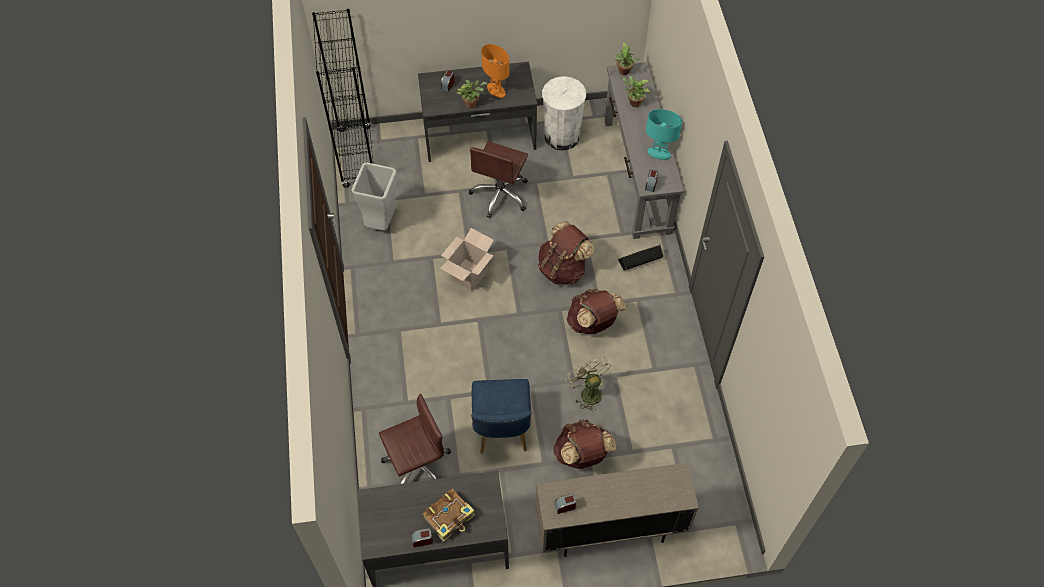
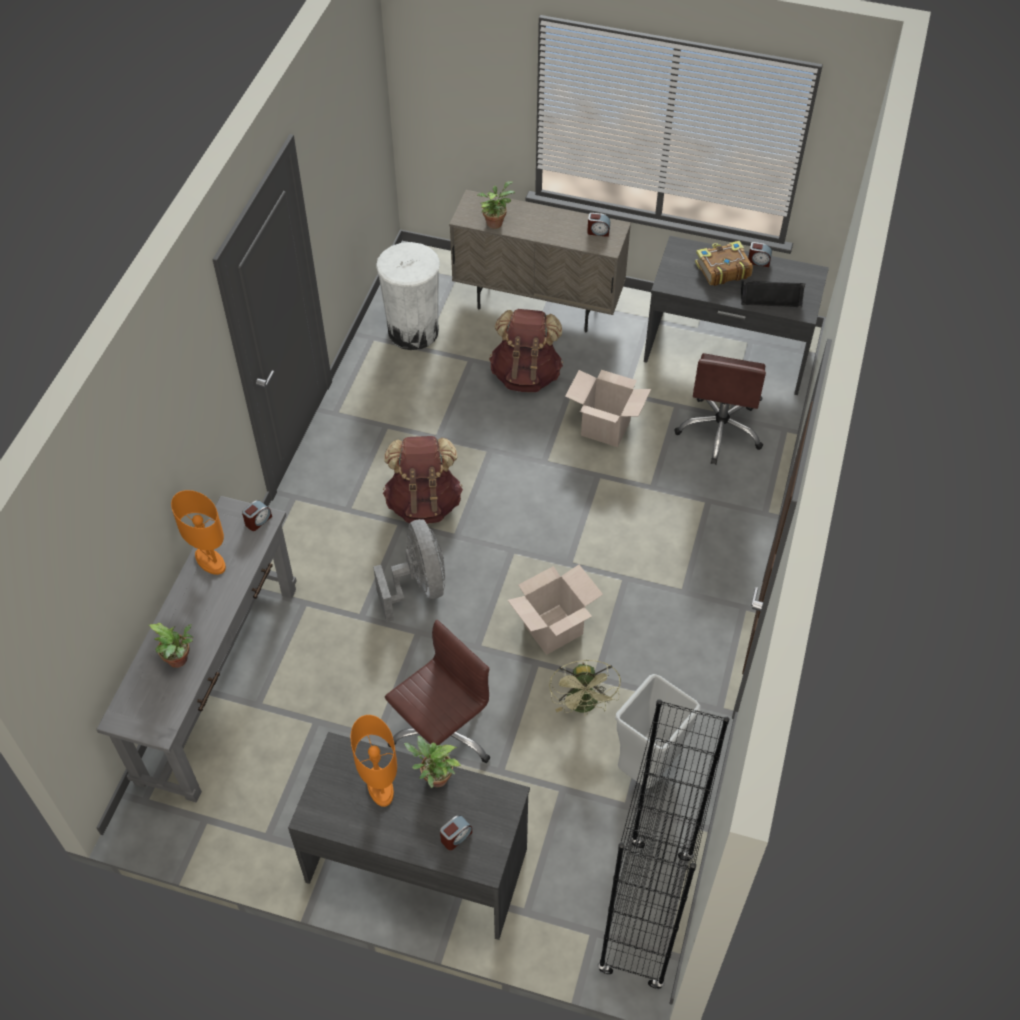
camera: 155 degrees left, 5 degrees down
brown office chair [379,394,451,484] -> brown office chair turned 75 degrees counterclockwise [674,353,766,465]
blue chair [471,379,532,454] -> cardboard box [565,370,651,447]
brown backpack [538,221,594,284] -> grey fan [373,519,446,622]
white trash can [542,76,586,151] -> white trash can moved to [376,242,440,350]
green fan [566,357,611,412] -> green fan moved to [549,660,621,716]
potted plant [615,42,641,75] -> potted plant moved to [477,181,515,229]
black speaker [618,245,663,270] -> black speaker moved to [741,280,805,308]
turquoise table lamp [646,109,682,160] -> orange table lamp [171,490,226,575]

